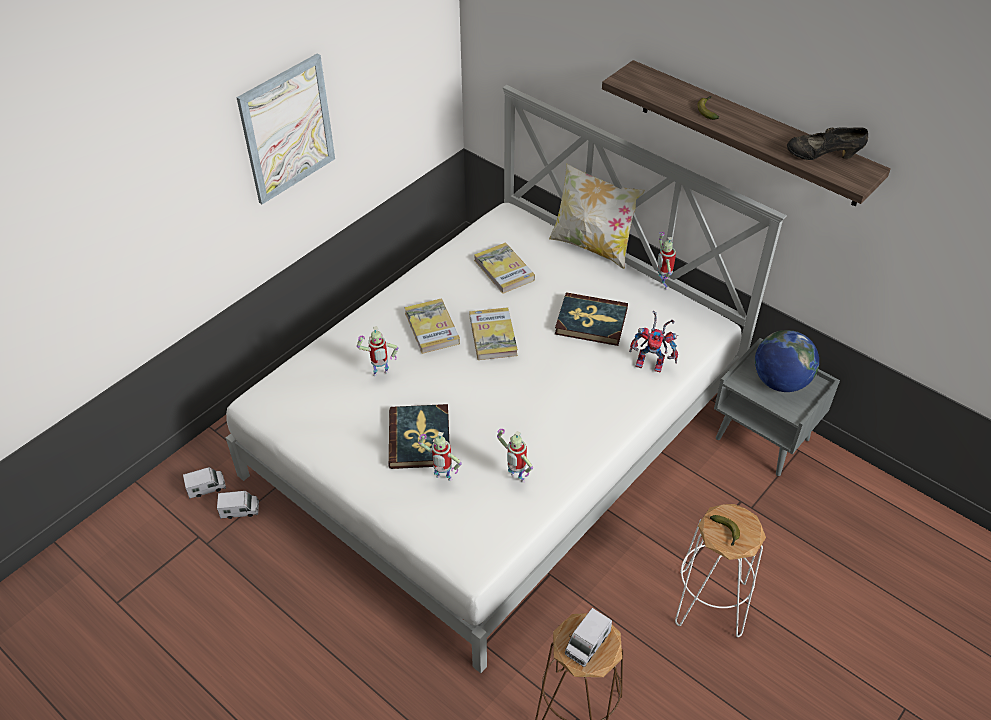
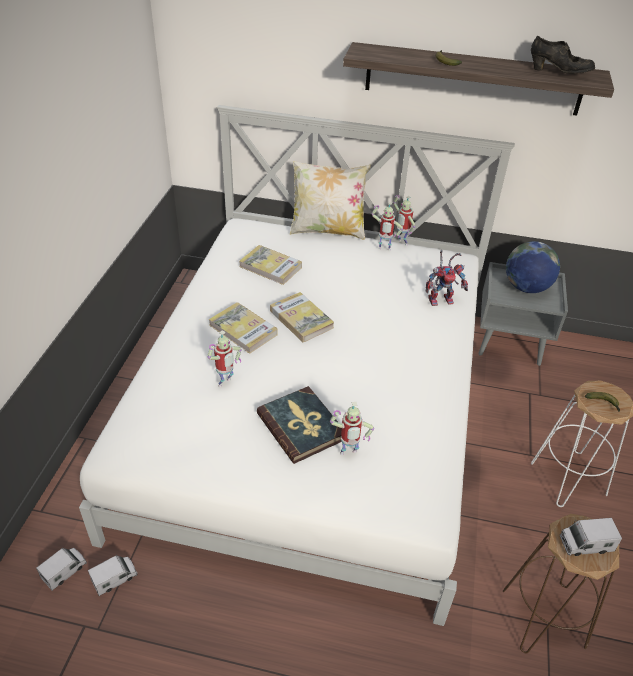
camera: 30 degrees left, 5 degrees down
picture [236,53,335,204] -> none
toy robot [497,429,533,483] -> toy robot moved to [371,202,403,251]
book [555,292,628,346] -> none
toy truck [565,608,612,667] -> toy truck turned 75 degrees clockwise [559,518,622,556]
black shoe [787,128,868,160] -> black shoe turned 135 degrees counterclockwise [531,36,595,74]

